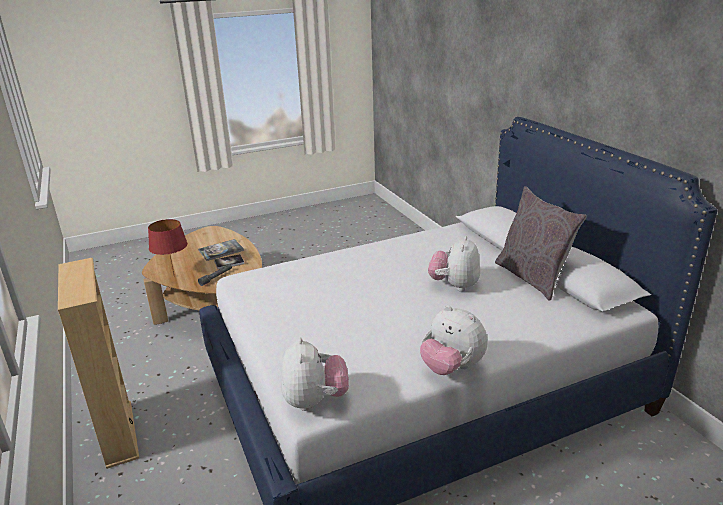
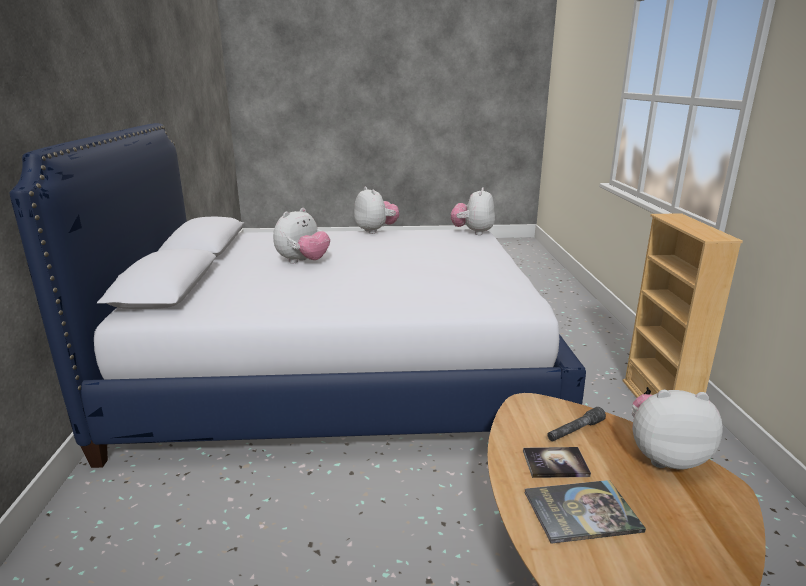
camera: 160 degrees left, 5 degrees down
red table lamp [148,219,188,274] -> plush toy [632,390,723,470]
grey pillow [495,186,587,301] -> none

